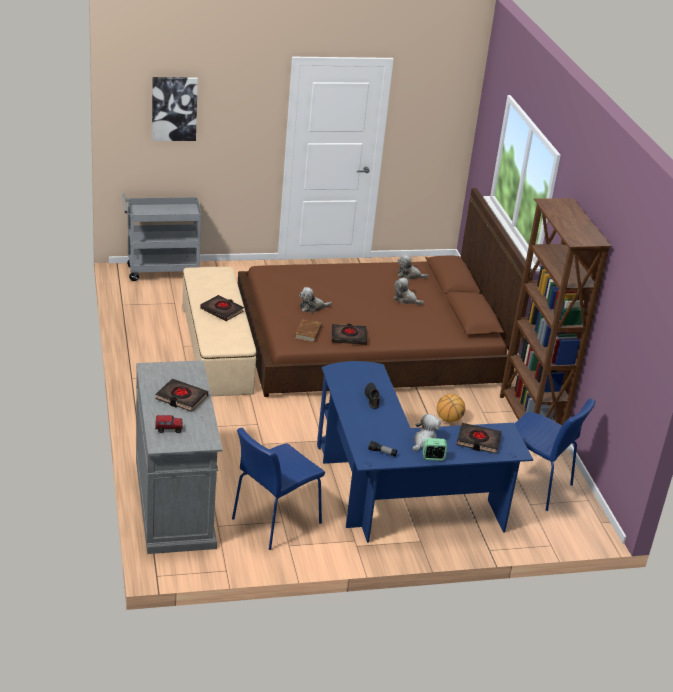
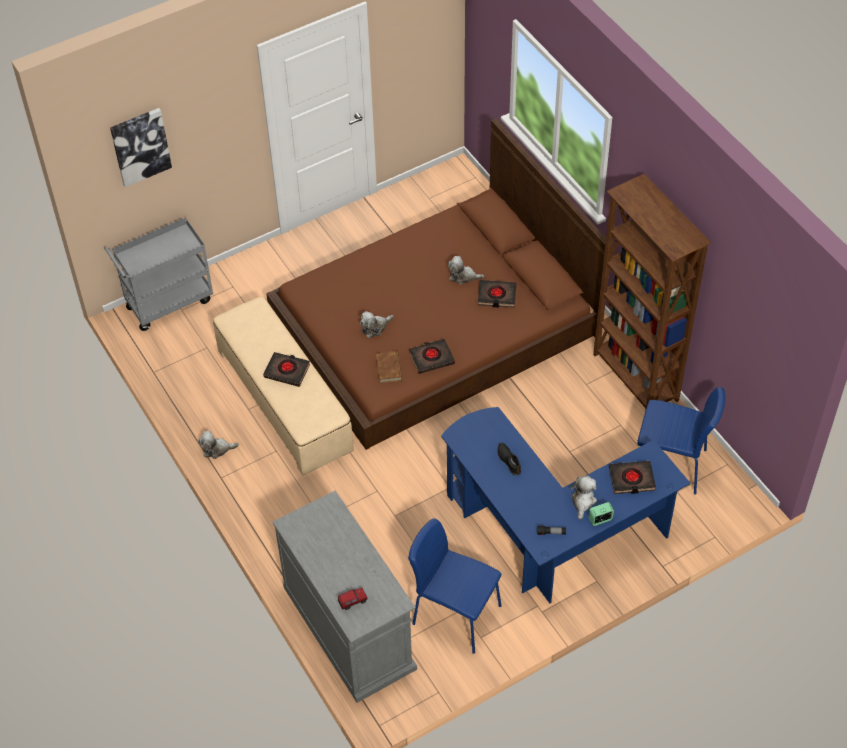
camera: 15 degrees left, 20 degrees up
black book [156,379,208,412] -> black book moved to [478,280,517,308]
blue chair [232,428,325,550] -> blue chair turned 90 degrees clockwise [408,518,502,654]
plush toy [398,255,428,279] -> plush toy moved to [198,431,239,459]
basketball [437,394,465,423] -> none

